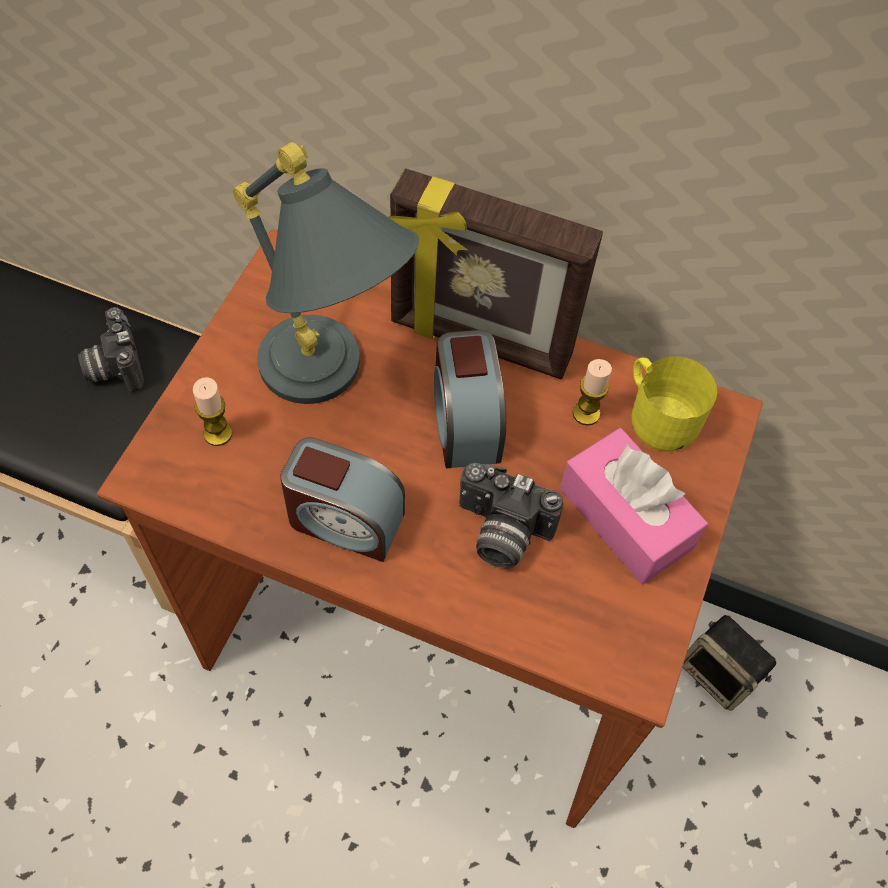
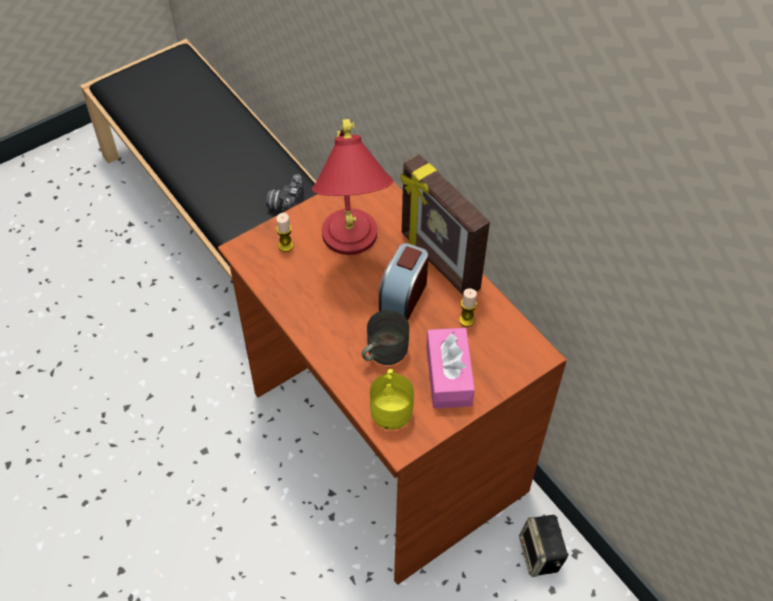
camera: 35 degrees right, 5 degrees down
grey table lamp [232,142,419,404] -> red table lamp [312,119,394,255]
alarm clock [280,437,405,562] -> none
camera [459,463,563,569] -> grey mug [362,310,409,365]
yellow mug [632,356,717,452] -> yellow mug moved to [370,369,414,430]

